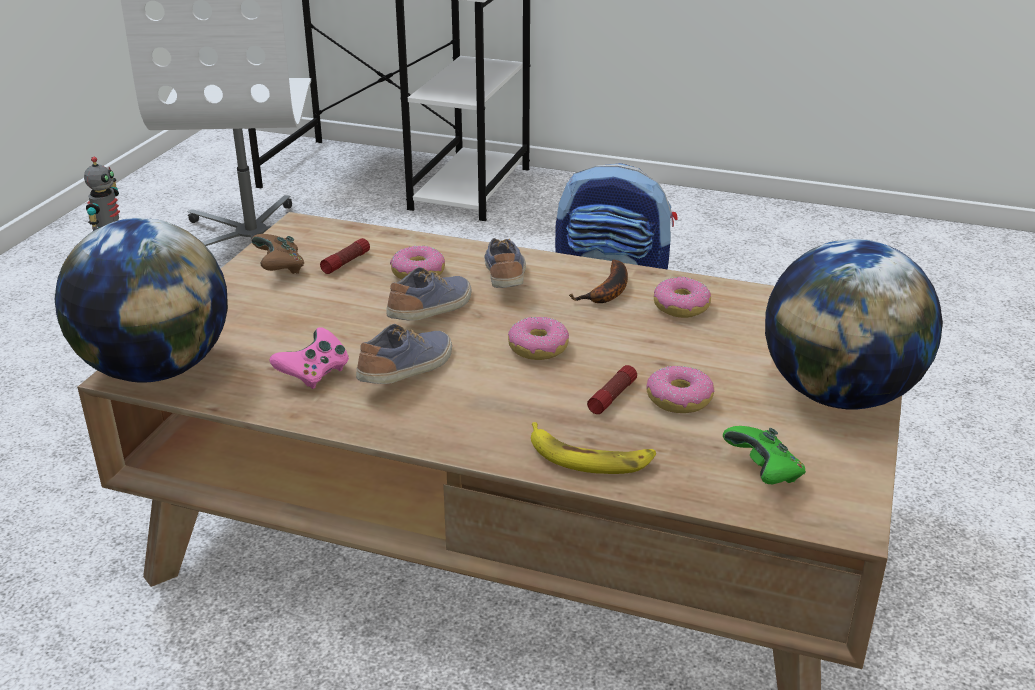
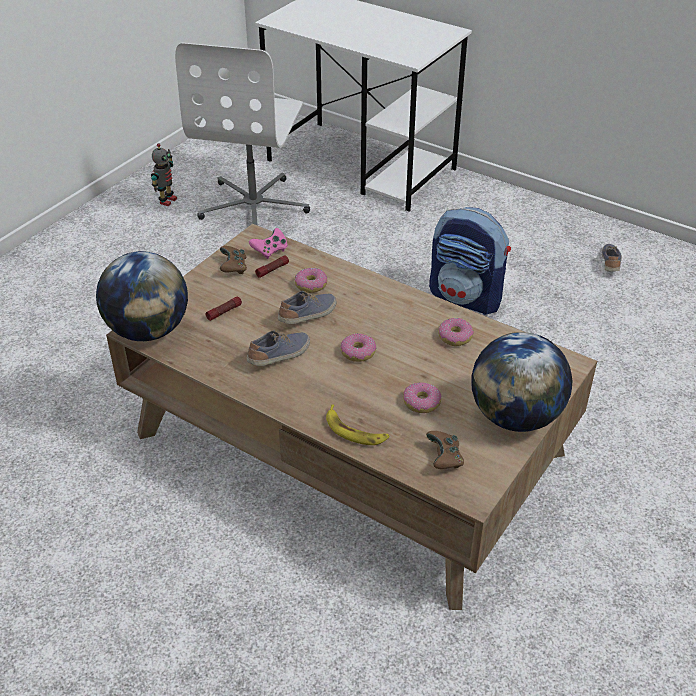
camera: 15 degrees right, 10 degrees up
pink game controller [270,327,349,389] -> pink game controller moved to [249,228,288,259]
shoe [484,238,526,288] -> shoe moved to [602,244,622,272]
banana [569,259,628,303] -> none
flashlight [587,365,637,414] -> flashlight moved to [206,297,242,321]
green game controller [723,426,806,484] -> brown game controller [426,431,464,469]

